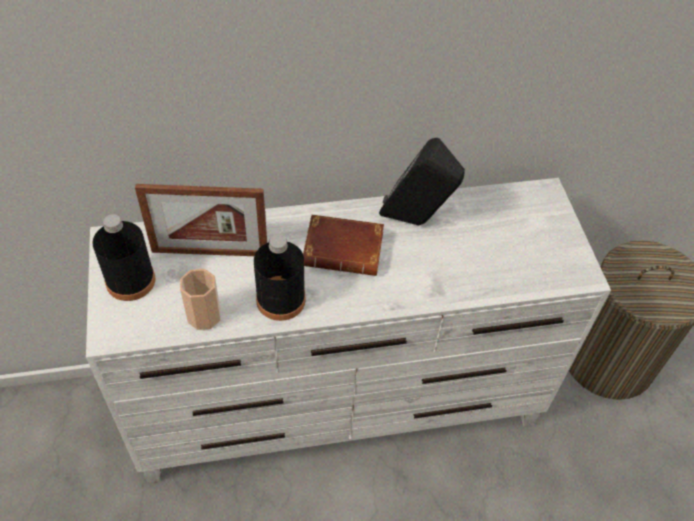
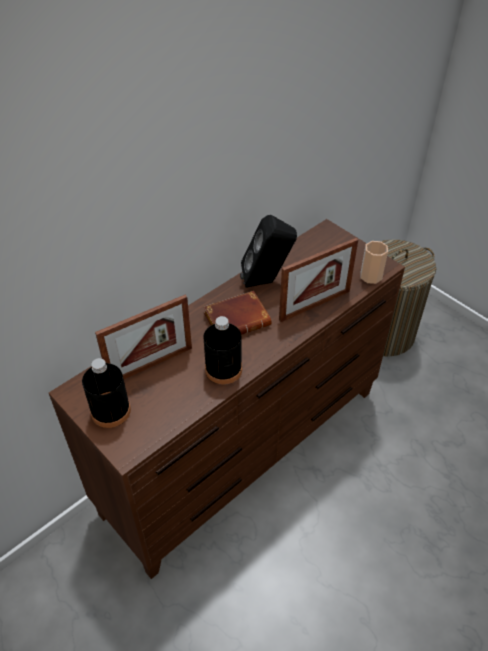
camera: 30 degrees left, 5 degrees down
white dresser [86,178,611,483] -> brown dresser [49,219,405,579]
cup [180,269,221,330] -> cup moved to [360,241,388,284]
none -> picture frame [279,238,358,322]

